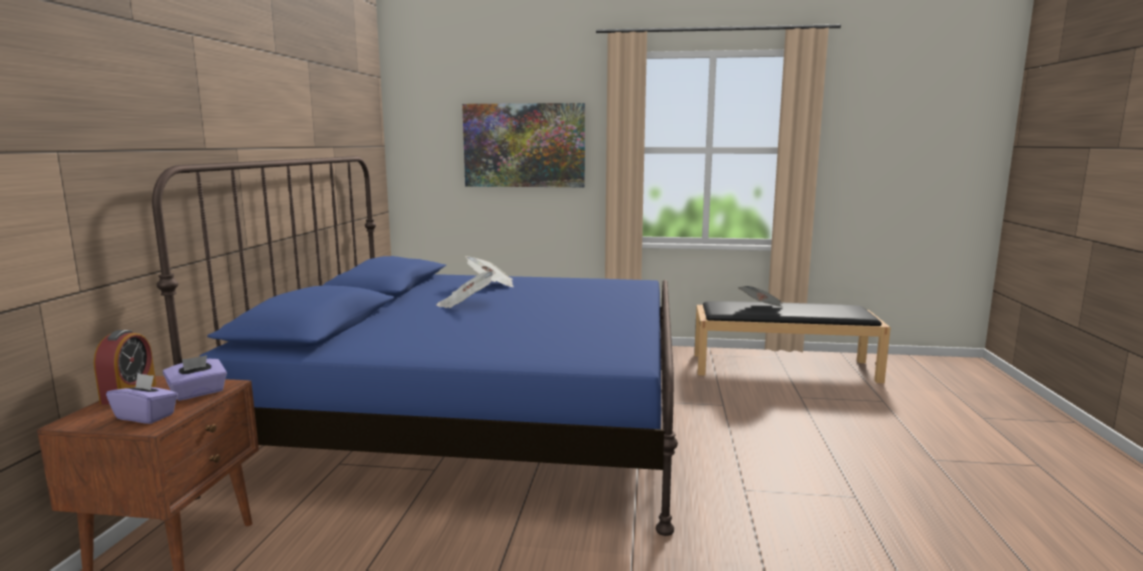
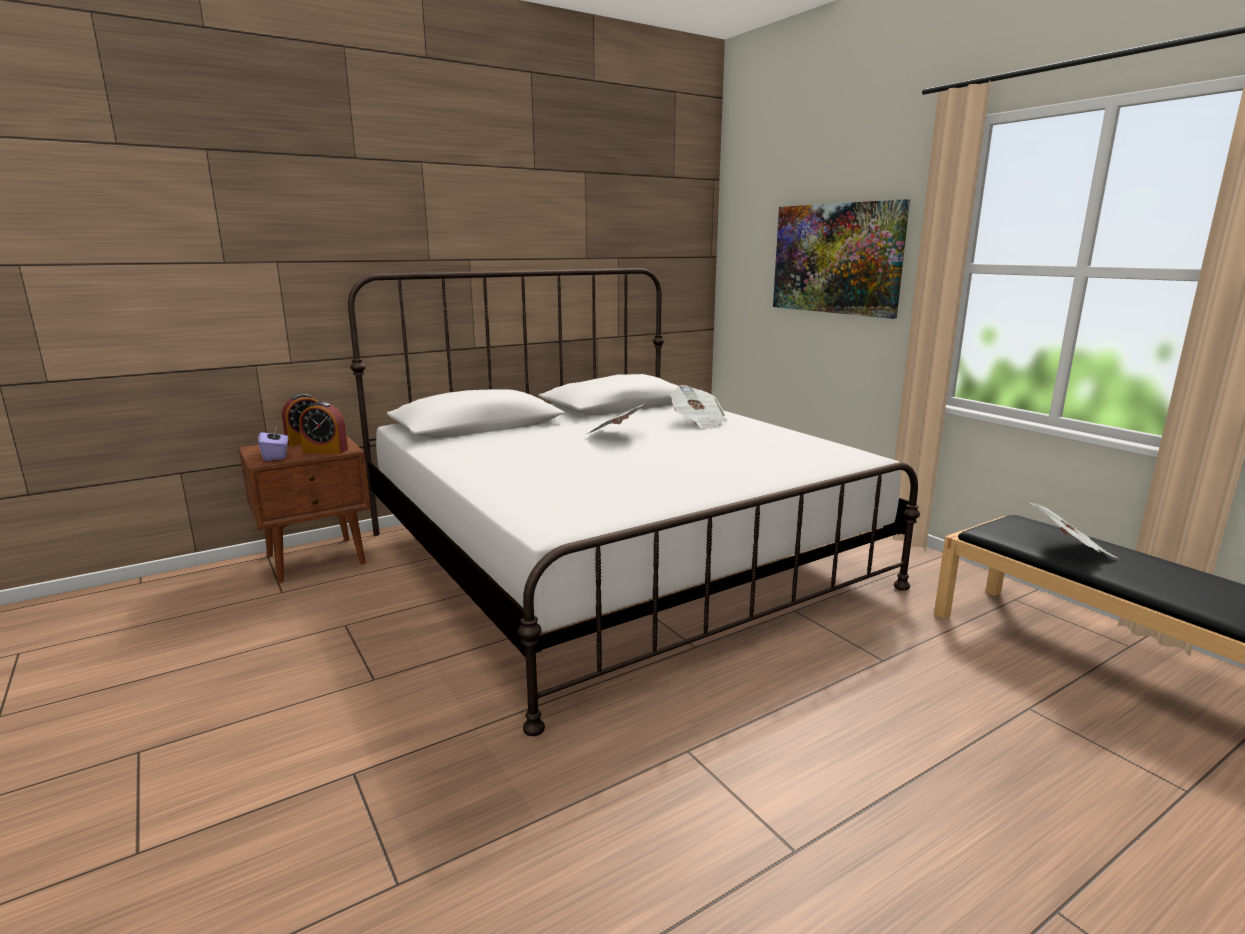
camera: 50 degrees right, 5 degrees up
blue bed [152,156,678,536] -> white bed [348,268,920,736]
purple tissue box [163,355,227,401] -> alarm clock [299,401,348,454]

